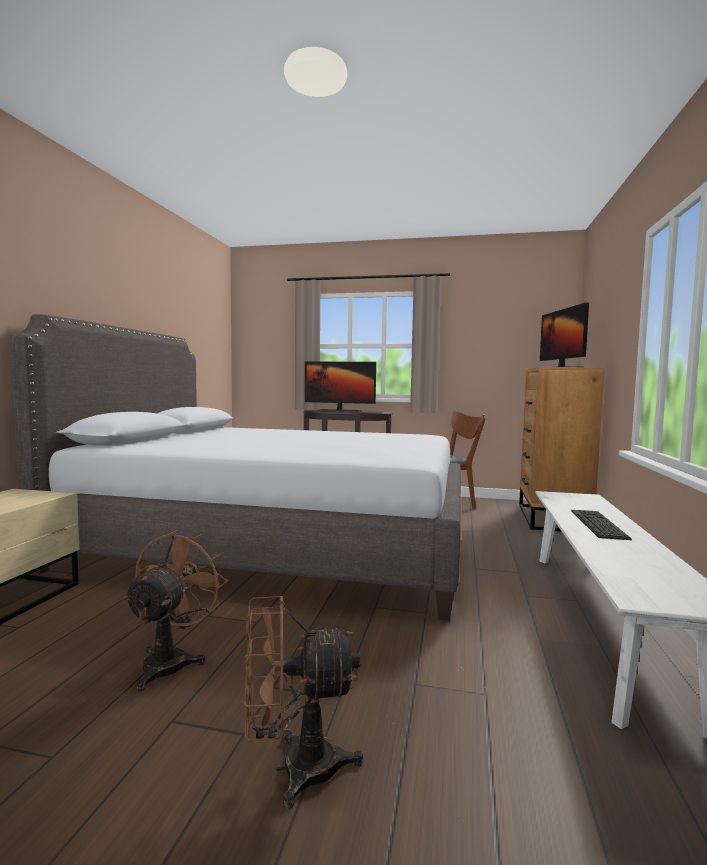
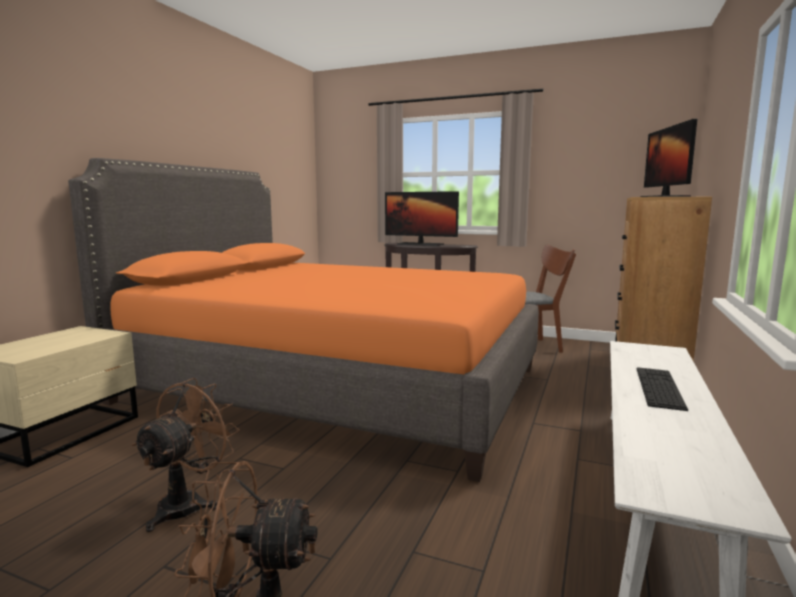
camera: 10 degrees right, 5 degrees up
grey bed [10,314,461,621] -> orange bed [68,158,539,482]

